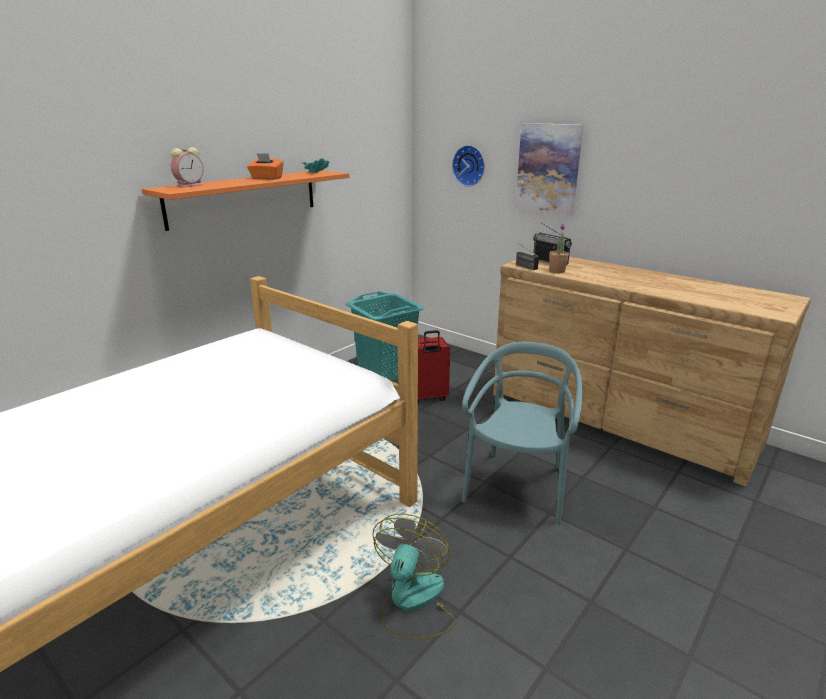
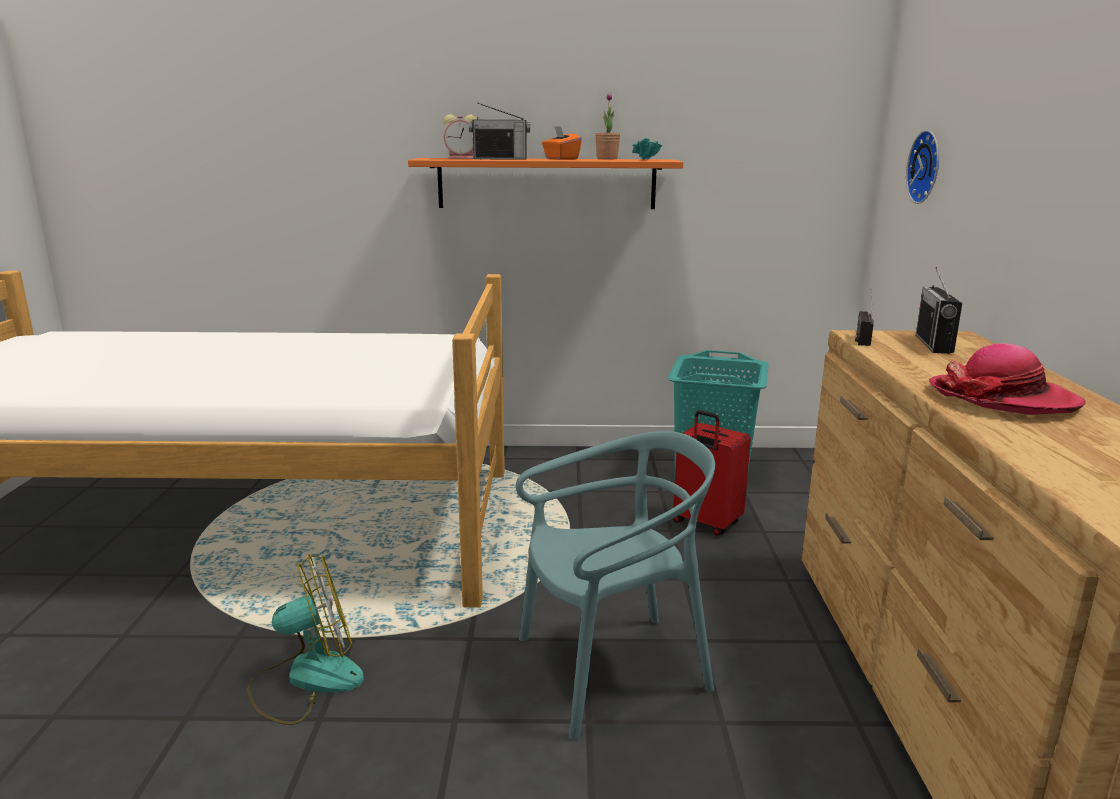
camera: 50 degrees right, 5 degrees down
picture [515,123,583,216] -> none
potted plant [549,224,569,273] -> potted plant moved to [595,93,620,160]
none -> radio [469,103,530,160]
none -> hat [929,343,1086,415]

